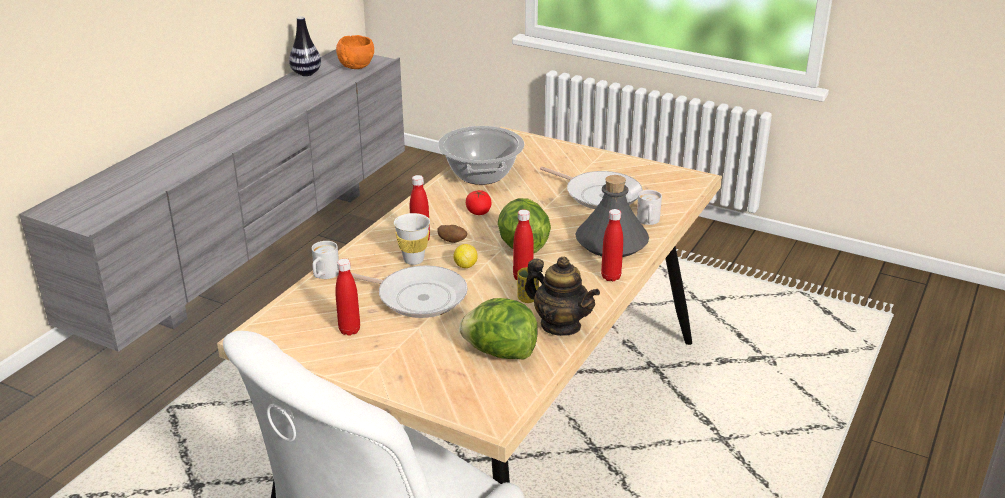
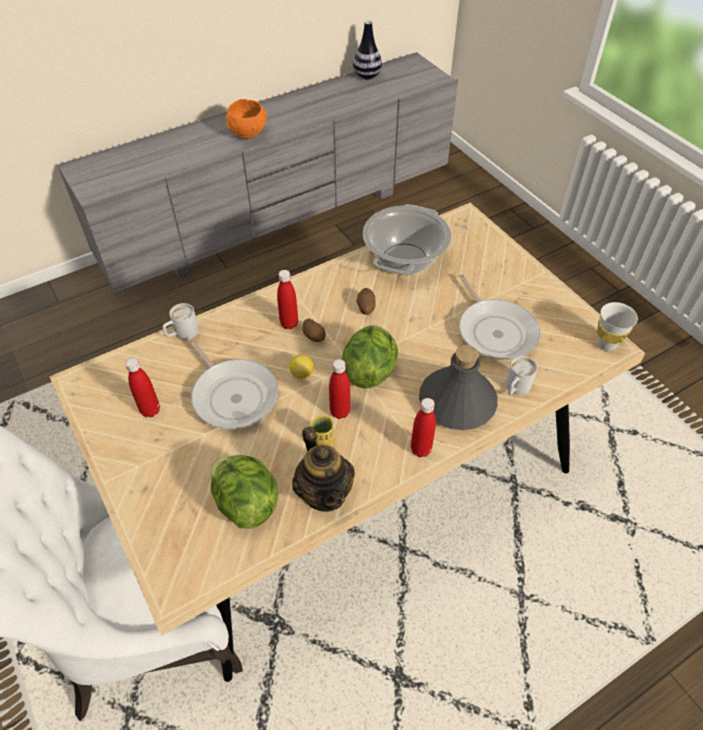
camera: 30 degrees right, 20 degrees up
orange bowl [336,35,374,69] -> orange bowl moved to [226,99,267,139]
white cup [394,213,430,265] -> white cup moved to [597,302,638,351]
tomato [466,190,492,215] -> potato [357,288,376,315]

